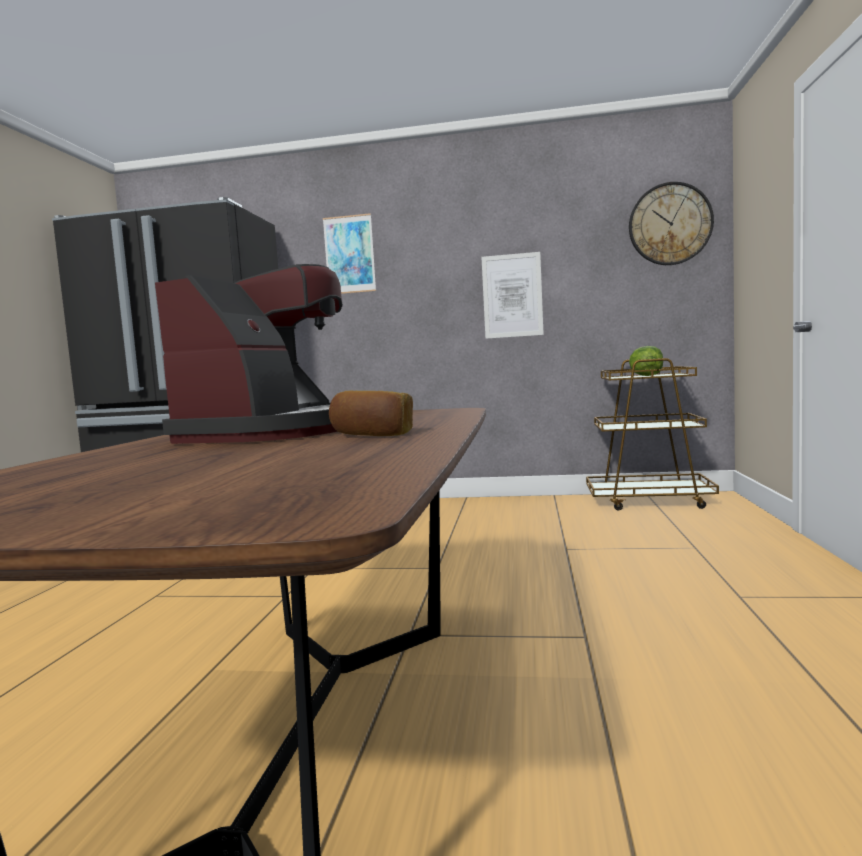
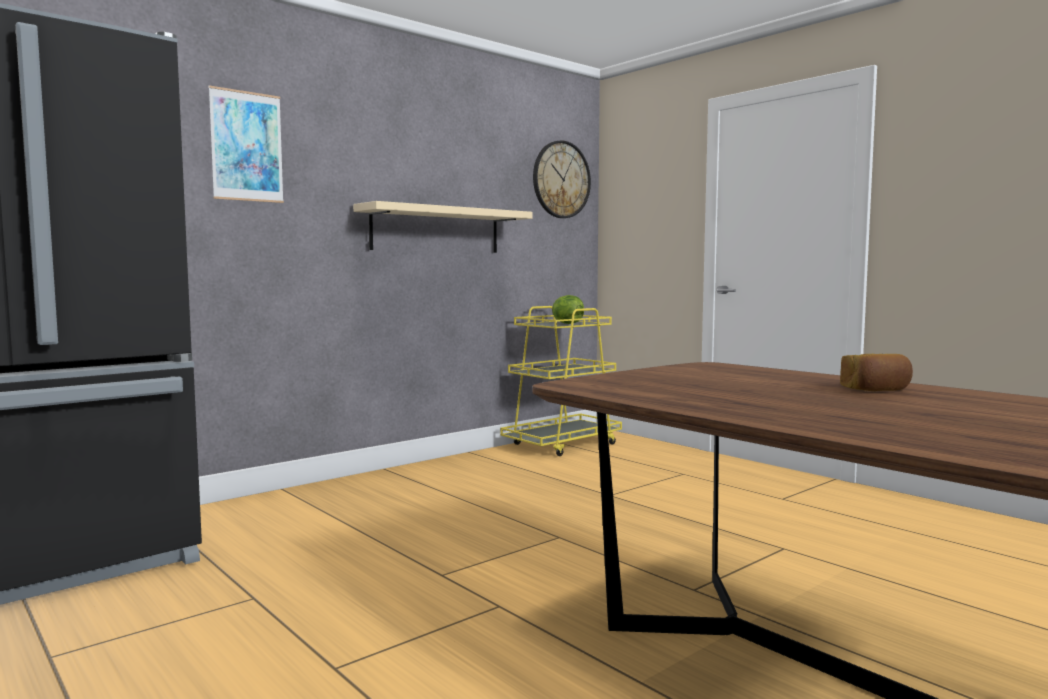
camera: 50 degrees left, 0 degrees up
coffee machine [155,264,343,444] -> none
picture [481,252,544,339] -> beige shelf [353,201,532,253]
brown cart [586,358,719,510] -> yellow cart [501,306,622,456]

